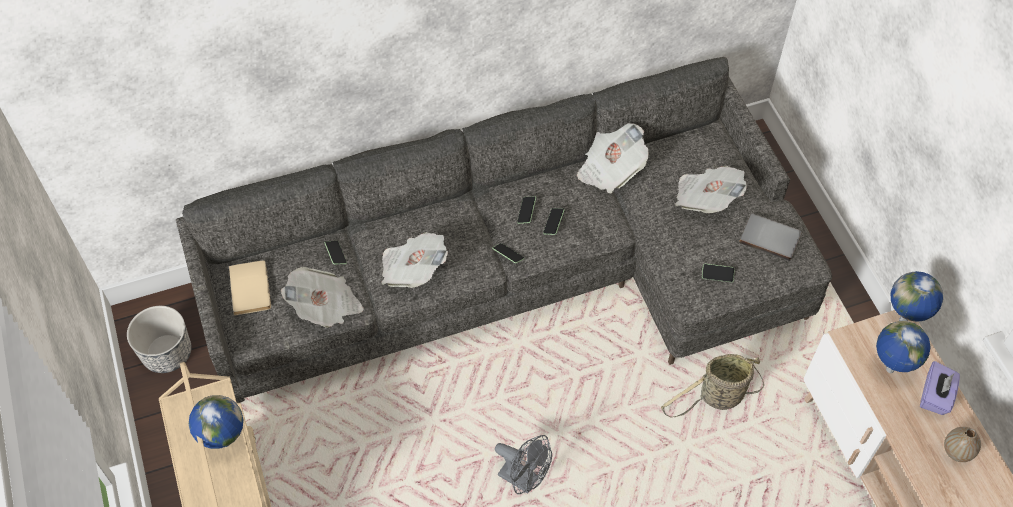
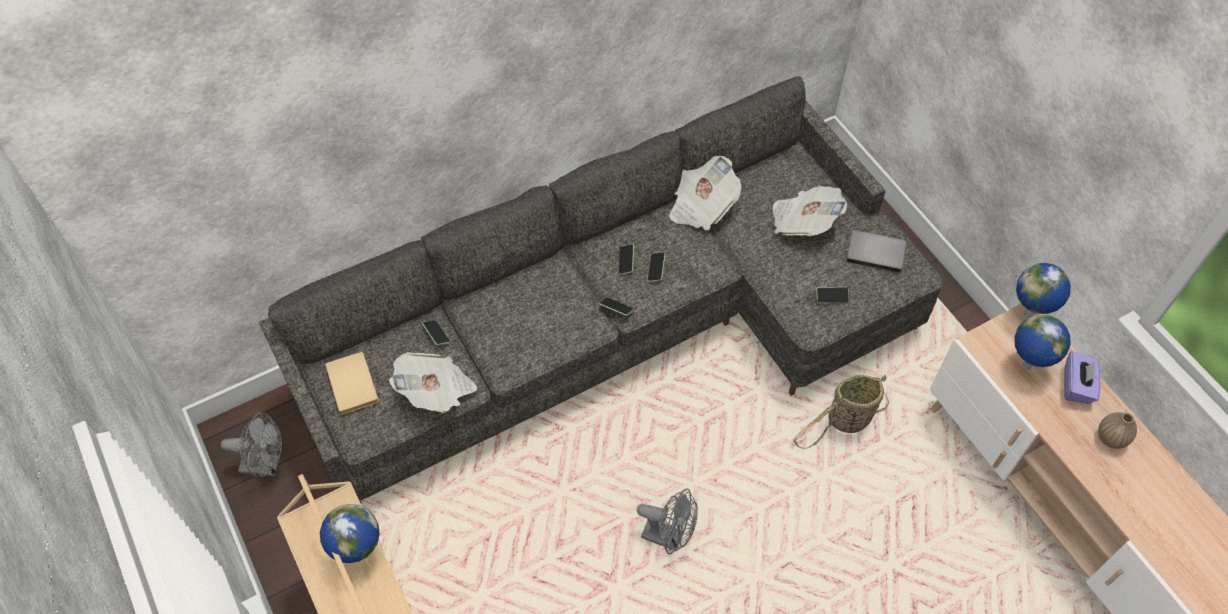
camera: 10 degrees left, 0 degrees up
planter [127,306,191,373] -> grey fan [221,413,282,478]
newspaper [382,232,448,288] -> none

